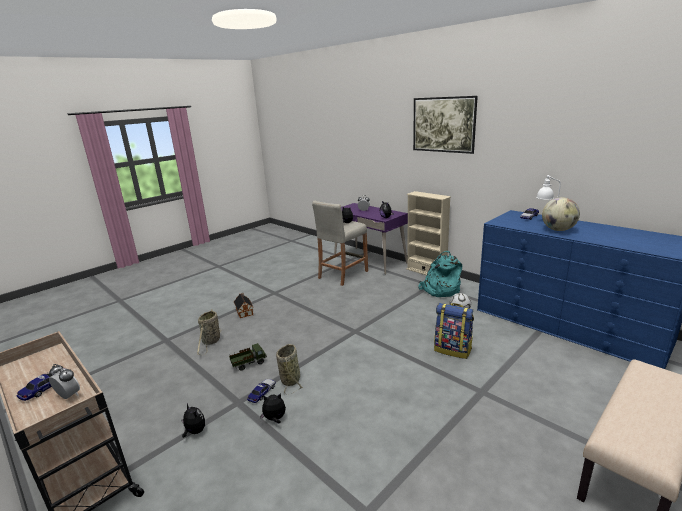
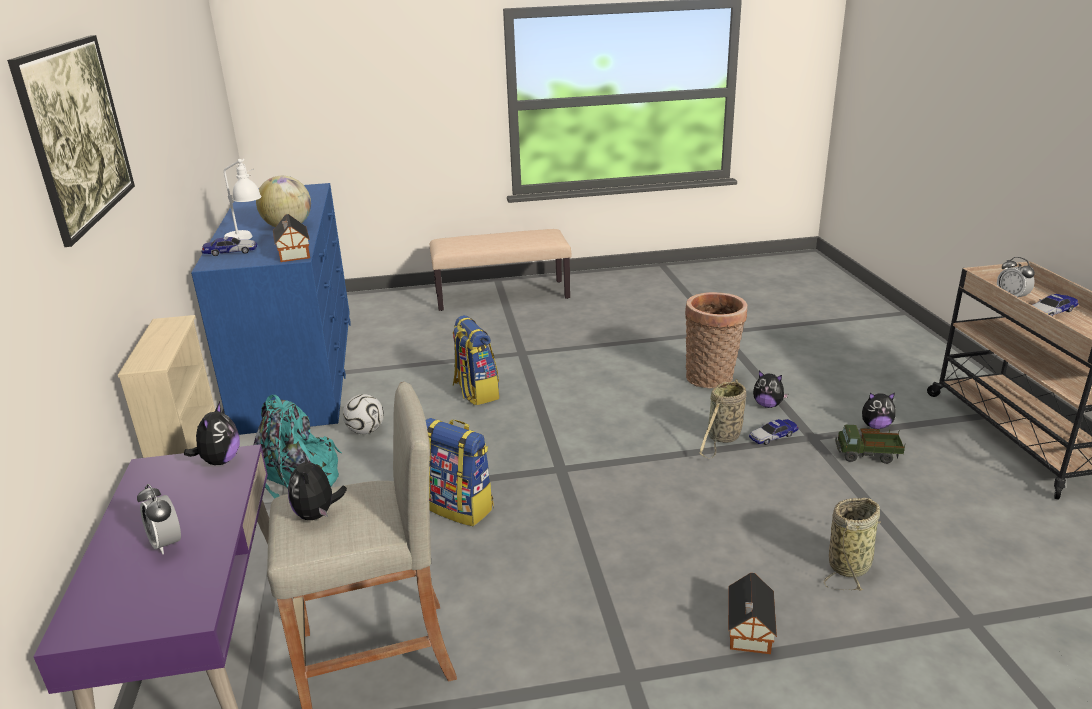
camera: 145 degrees left, 5 degrees up
plush toy [181,403,205,438] -> plush toy turned 75 degrees counterclockwise [862,393,896,429]
toy truck [229,343,267,371] -> toy truck moved to [835,425,905,464]
none -> toy house [273,214,310,262]
none -> backpack [426,418,494,526]
none -> basket [685,292,747,388]

